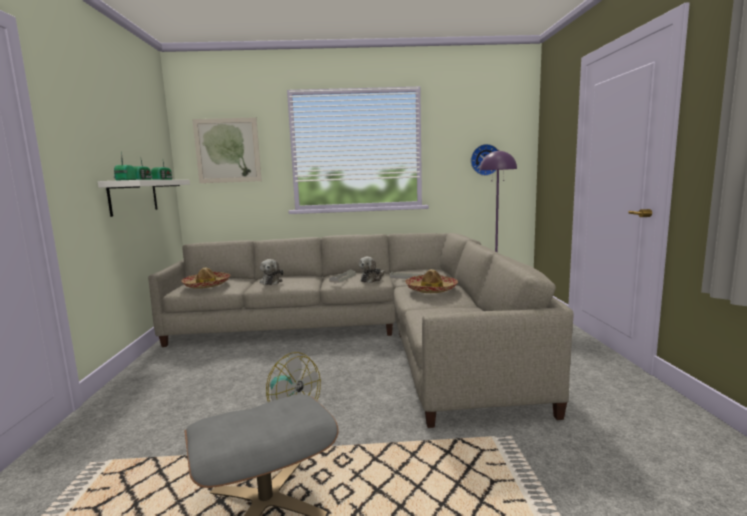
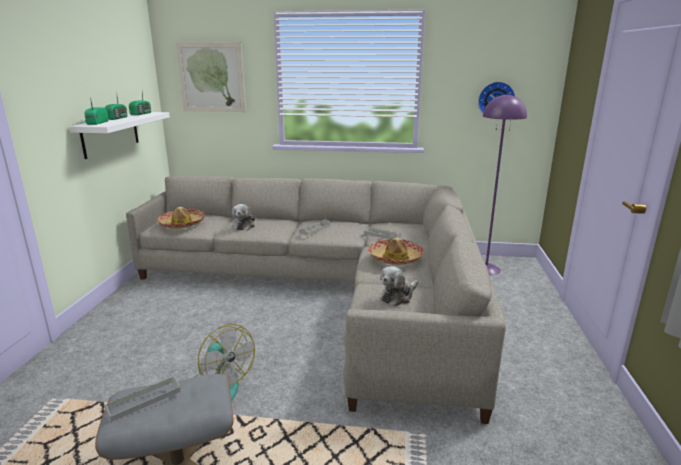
camera: 10 degrees right, 10 degrees up
plush toy [359,257,385,283] -> plush toy moved to [380,266,418,306]
none -> grey tray [104,376,181,422]

